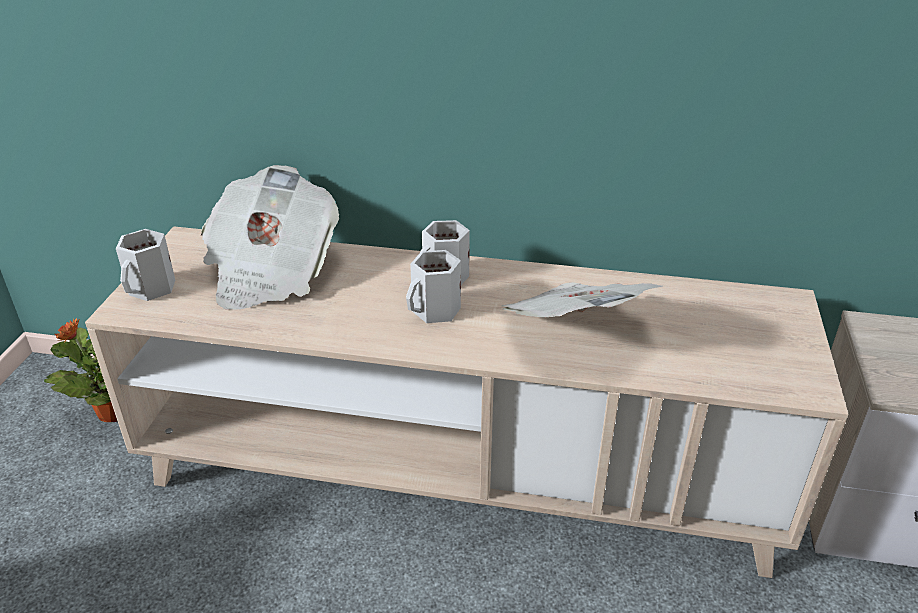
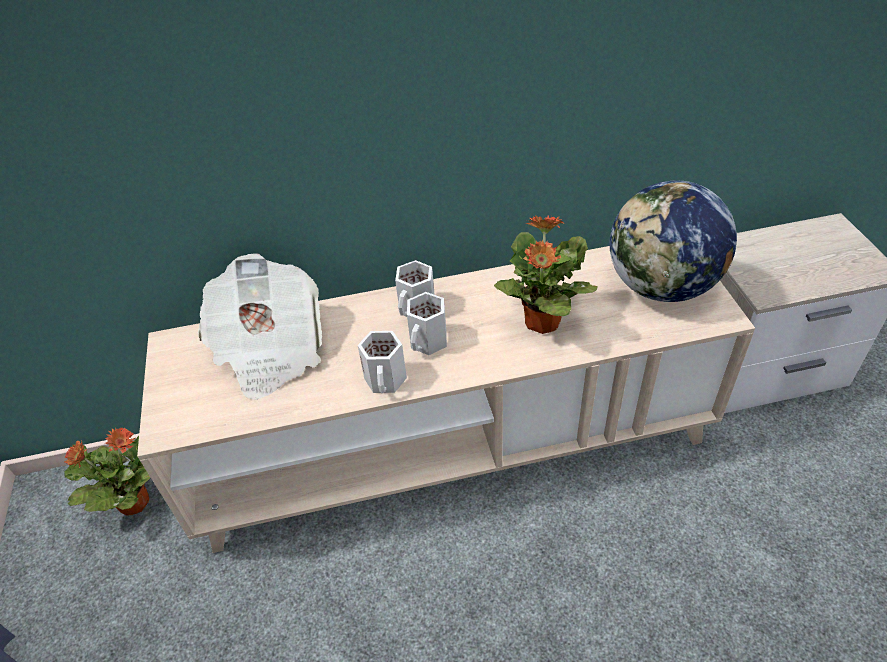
camera: 20 degrees left, 10 degrees up
white mug [116,229,175,301] -> white mug moved to [358,331,407,393]
newspaper [502,282,662,317] -> potted plant [494,215,597,334]
none -> globe [609,180,737,302]

